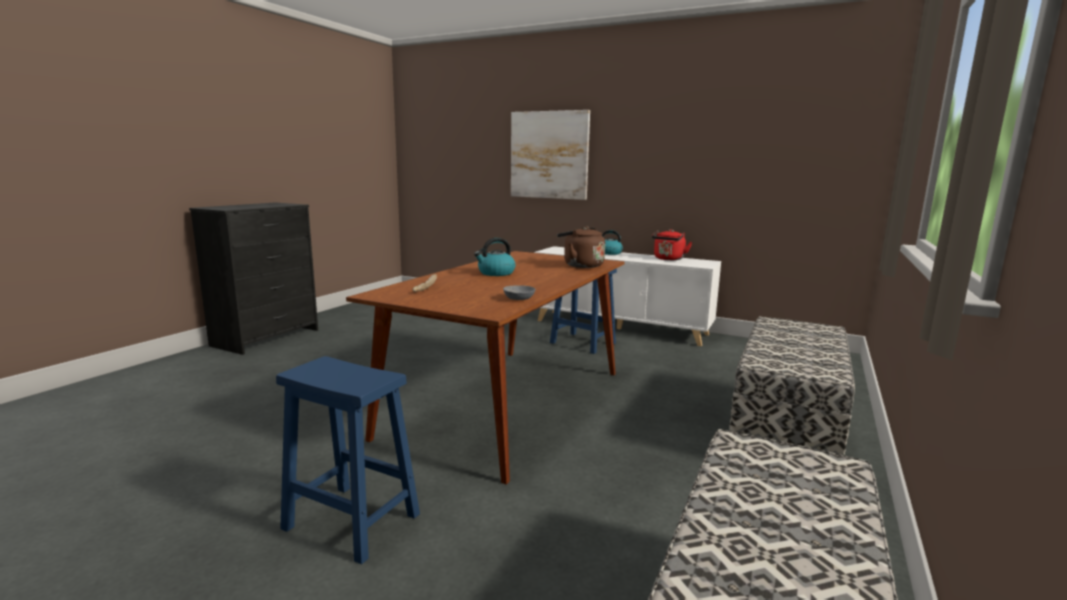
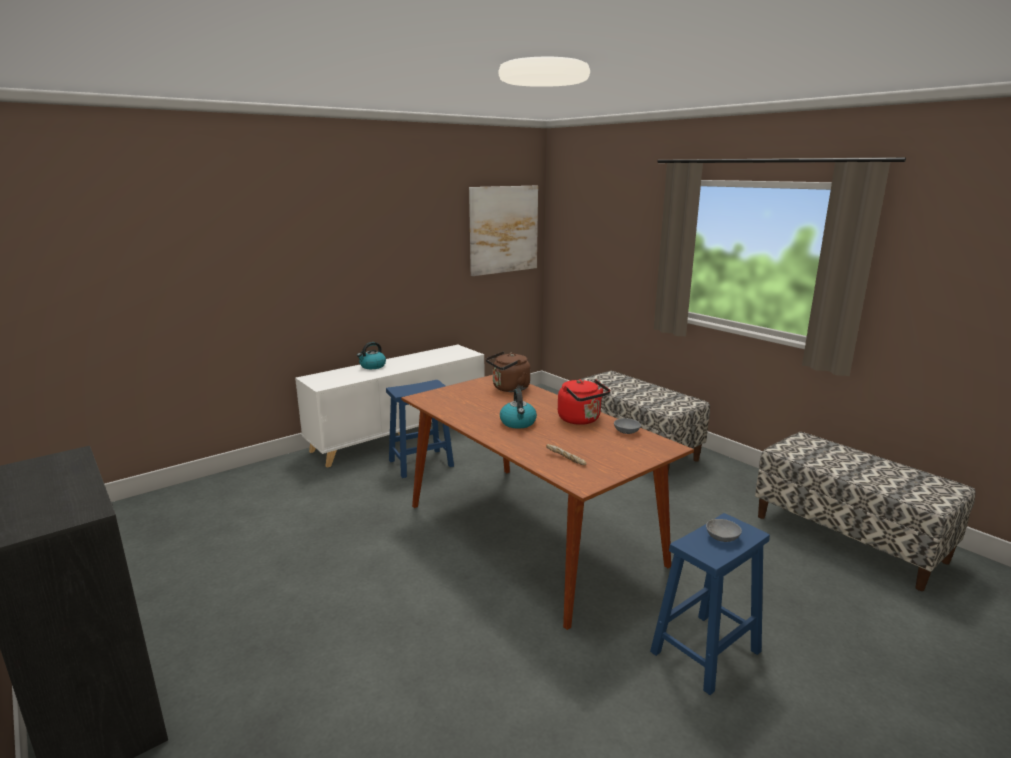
camera: 65 degrees left, 5 degrees up
picture [511,110,590,200] -> picture moved to [469,186,538,276]
red kettle [651,229,692,260] -> red kettle moved to [558,379,610,425]
none -> grey bowl [706,519,742,542]

